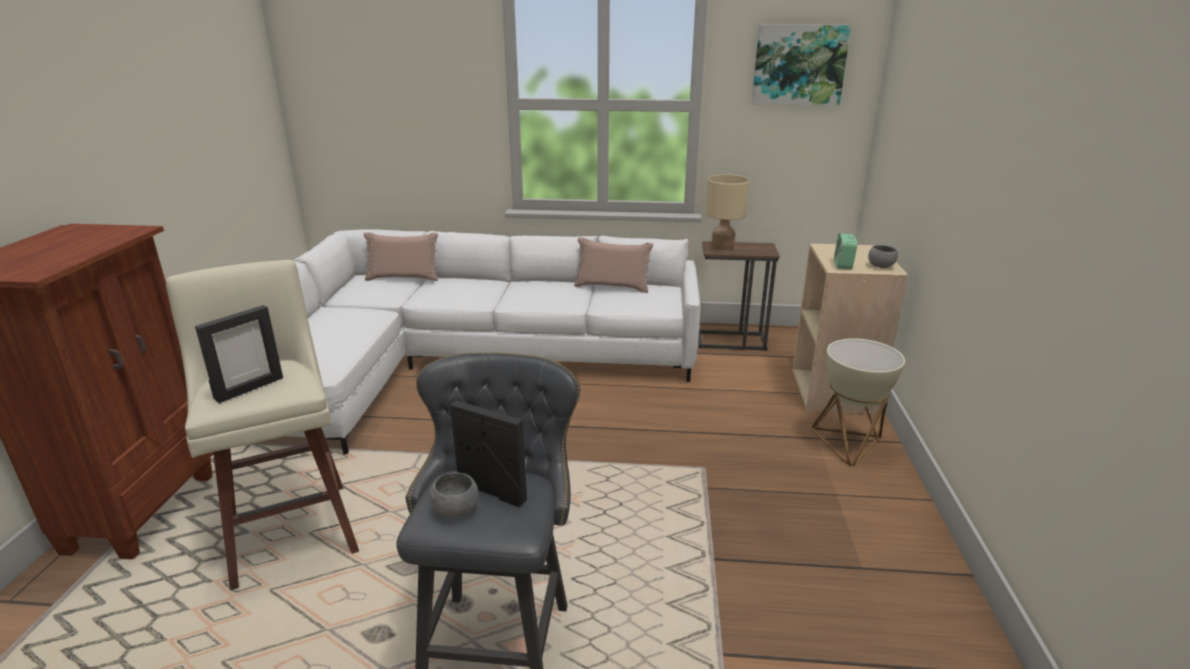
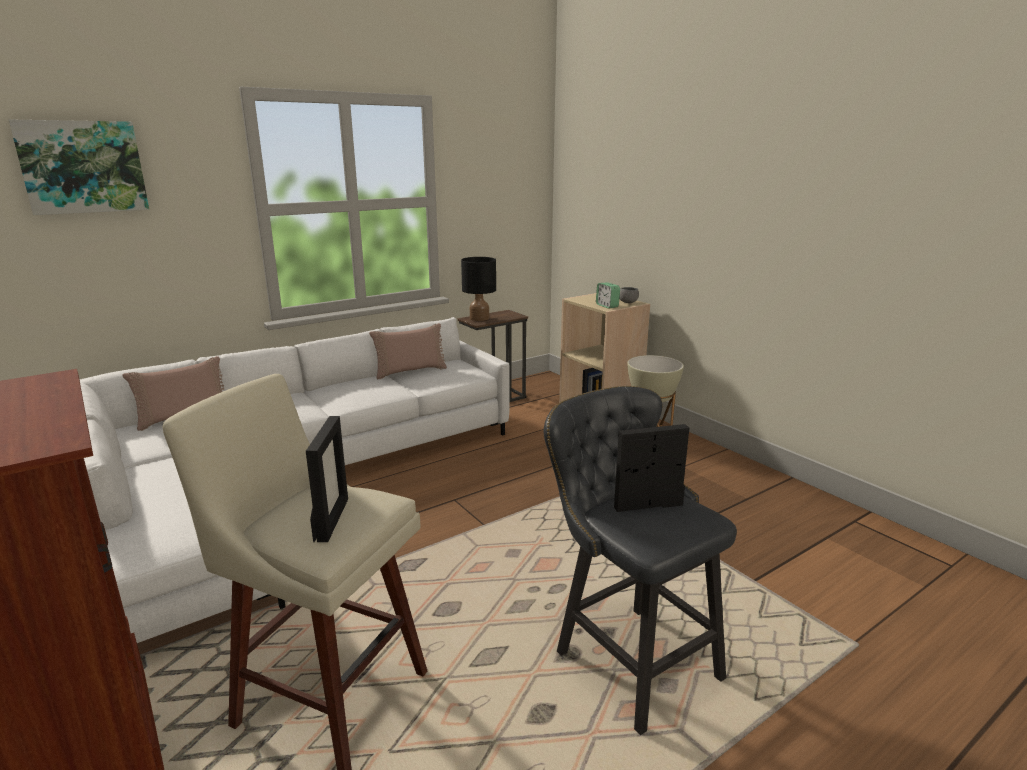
camera: 40 degrees left, 5 degrees down
grey bowl [430,472,479,517] -> none
beige table lamp [706,174,749,250] -> black table lamp [461,257,496,321]
picture [752,25,851,106] -> picture moved to [9,119,149,215]

